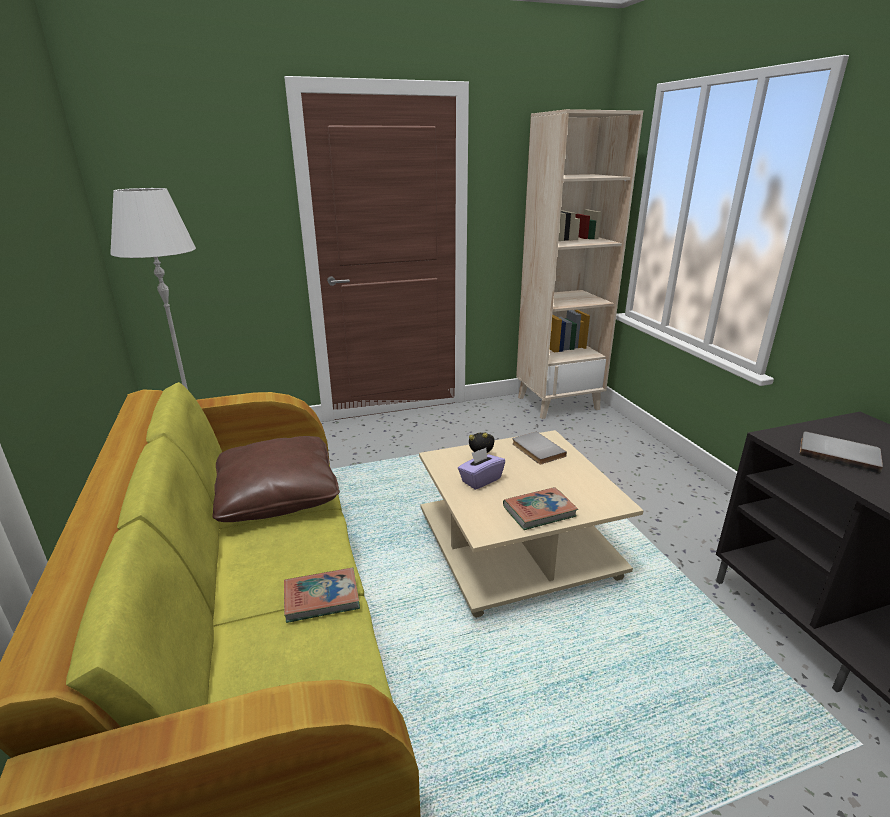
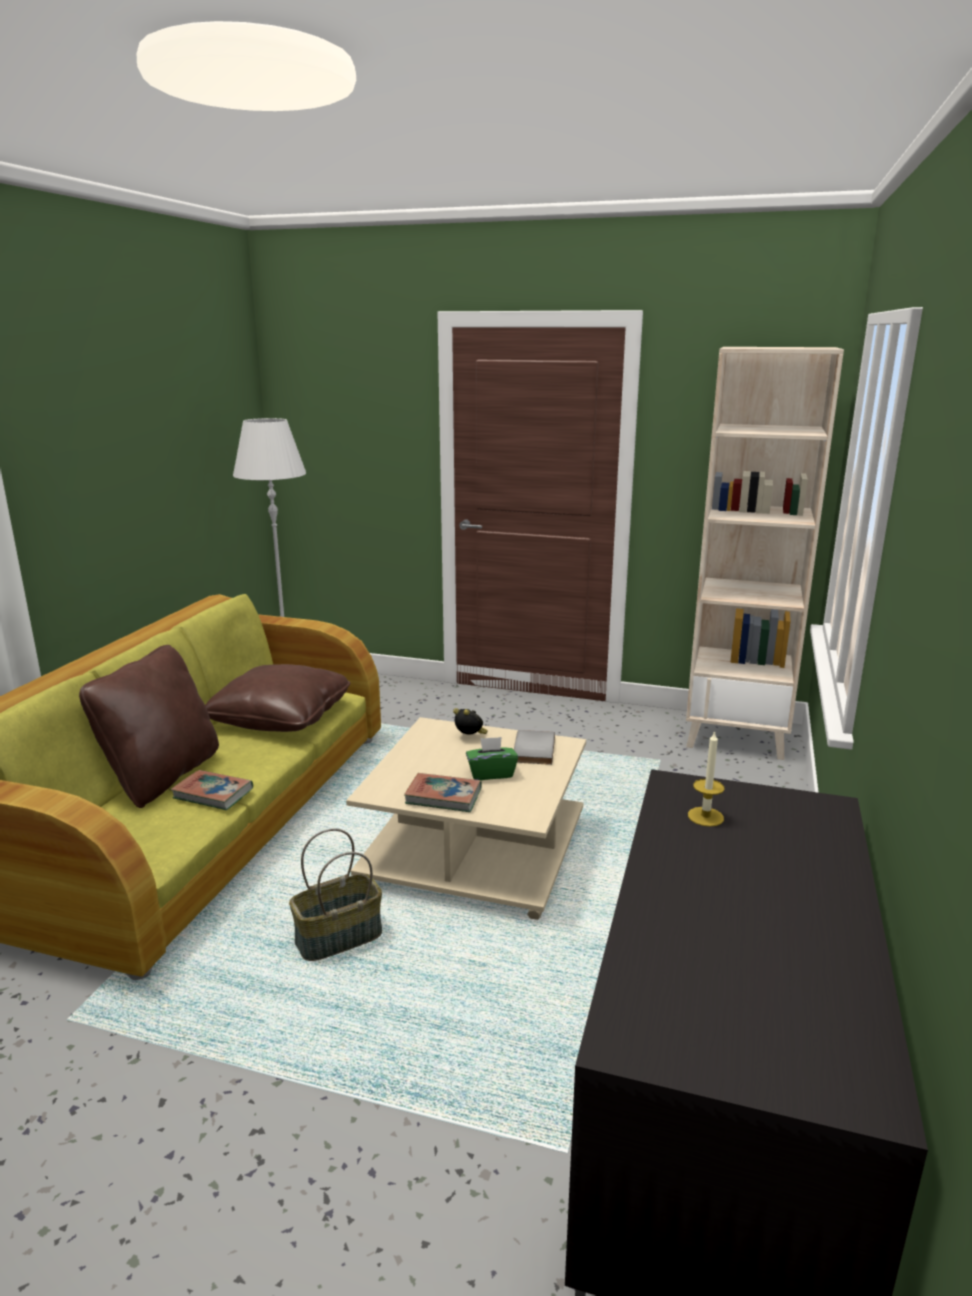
camera: 35 degrees right, 5 degrees down
purple tissue box [458,448,505,490] -> none
grey book [799,432,883,474] -> candle [688,731,725,827]
none -> brown pillow [79,645,219,808]
none -> basket [289,828,382,961]
none -> green tissue box [466,737,518,780]

